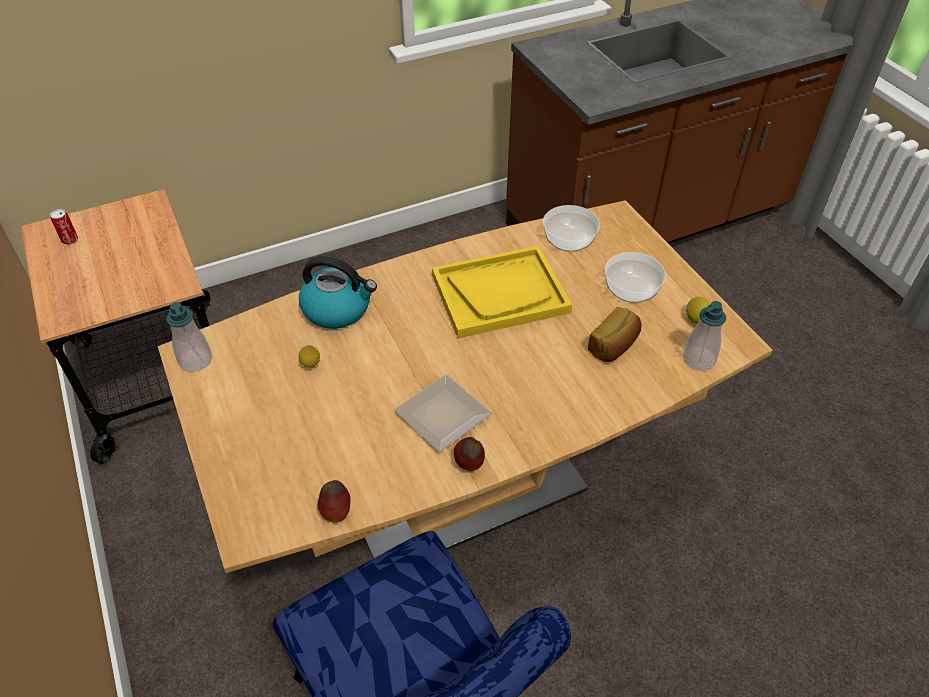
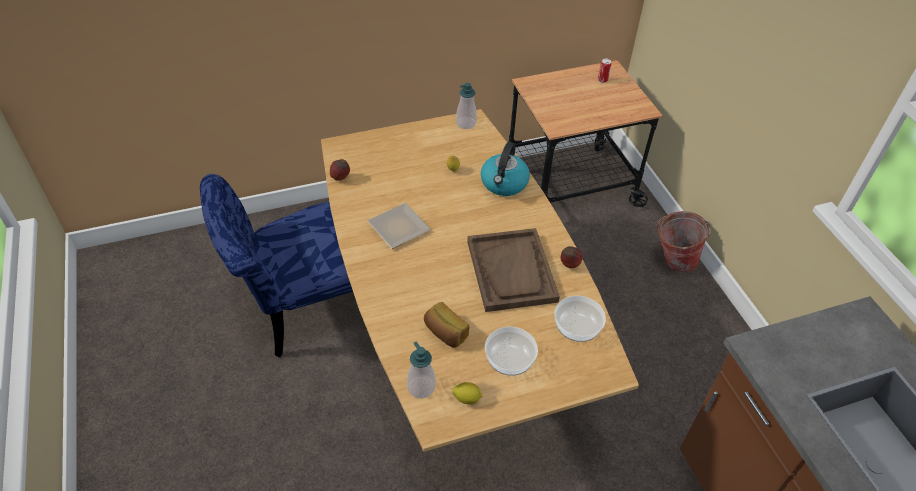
camera: 95 degrees right, 0 degrees up
yellow tray [432,246,572,338] -> brown tray [467,228,560,312]
apple [454,437,485,471] -> apple moved to [560,246,583,268]
none -> bucket [657,211,711,273]

